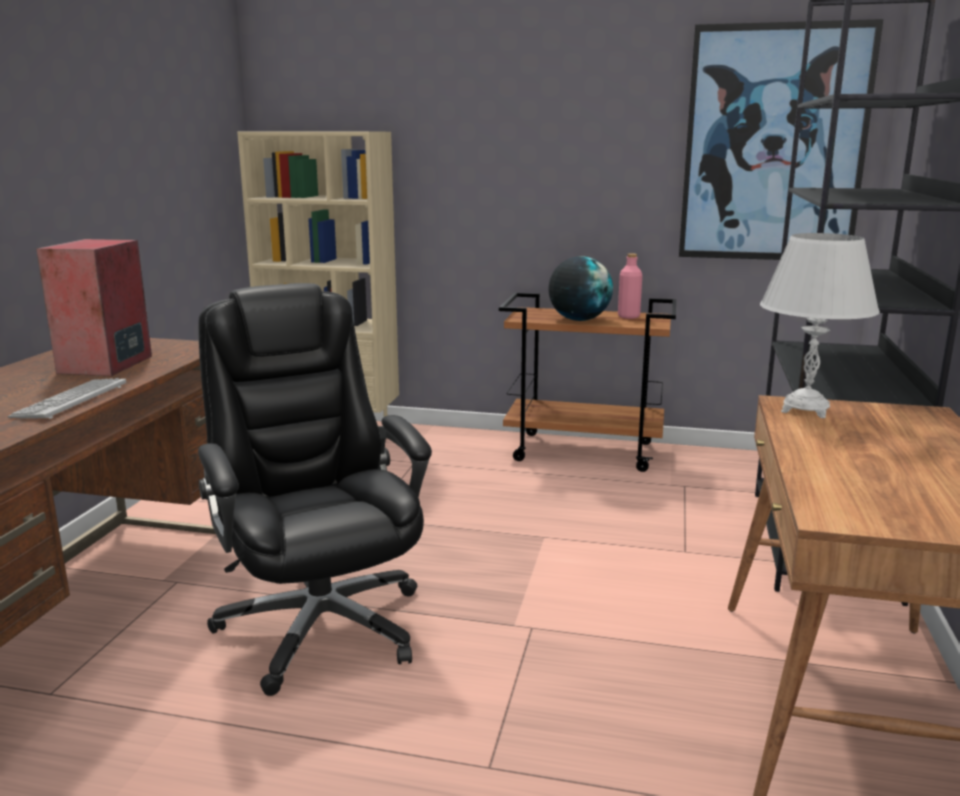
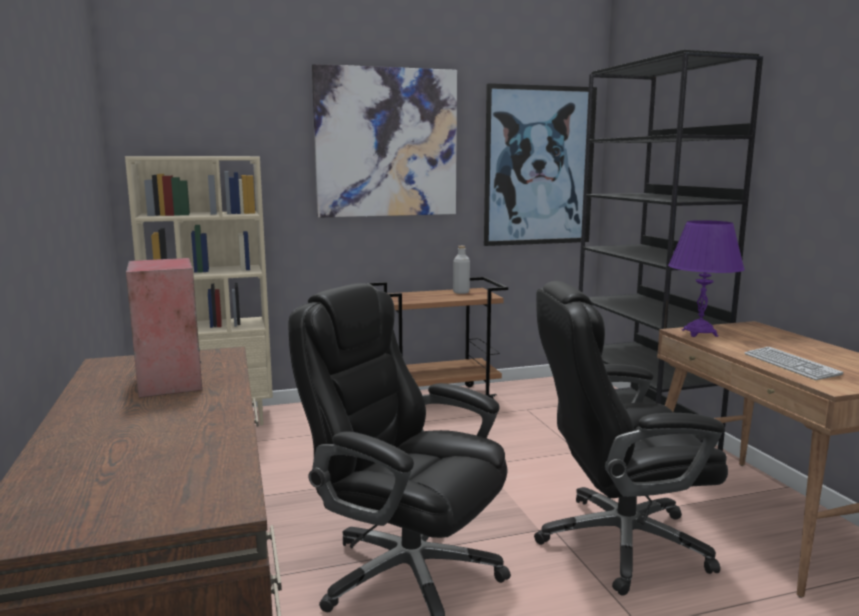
camera: 30 degrees left, 5 degrees down
keyboard [7,378,126,419] -> keyboard moved to [744,347,843,380]
globe [548,256,613,321] -> none
pink bottle [618,253,642,319] -> grey bottle [453,246,470,294]
white table lamp [760,233,880,418] -> purple table lamp [668,220,745,337]
none -> picture [312,64,457,218]
none -> black office chair [534,281,728,596]

